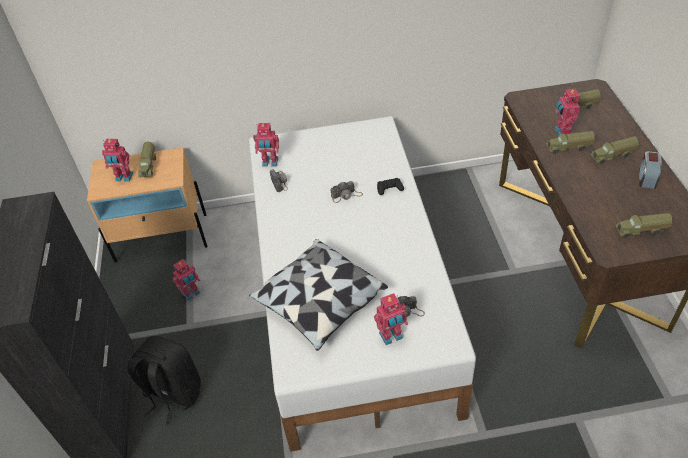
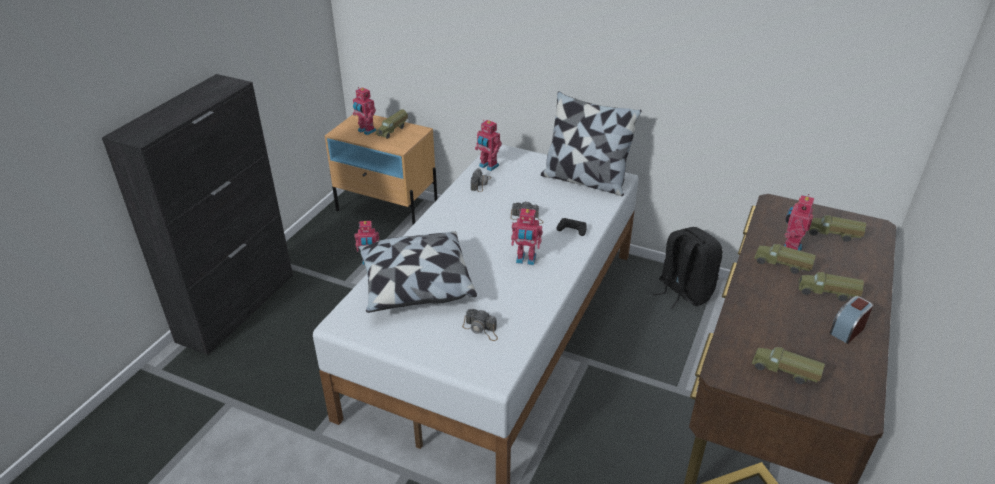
camera: 30 degrees right, 10 degrees down
black backpack [127,336,201,425] -> black backpack moved to [653,227,723,309]
toy robot [374,293,408,345] -> toy robot moved to [511,208,543,265]
none -> pillow [541,91,642,196]

